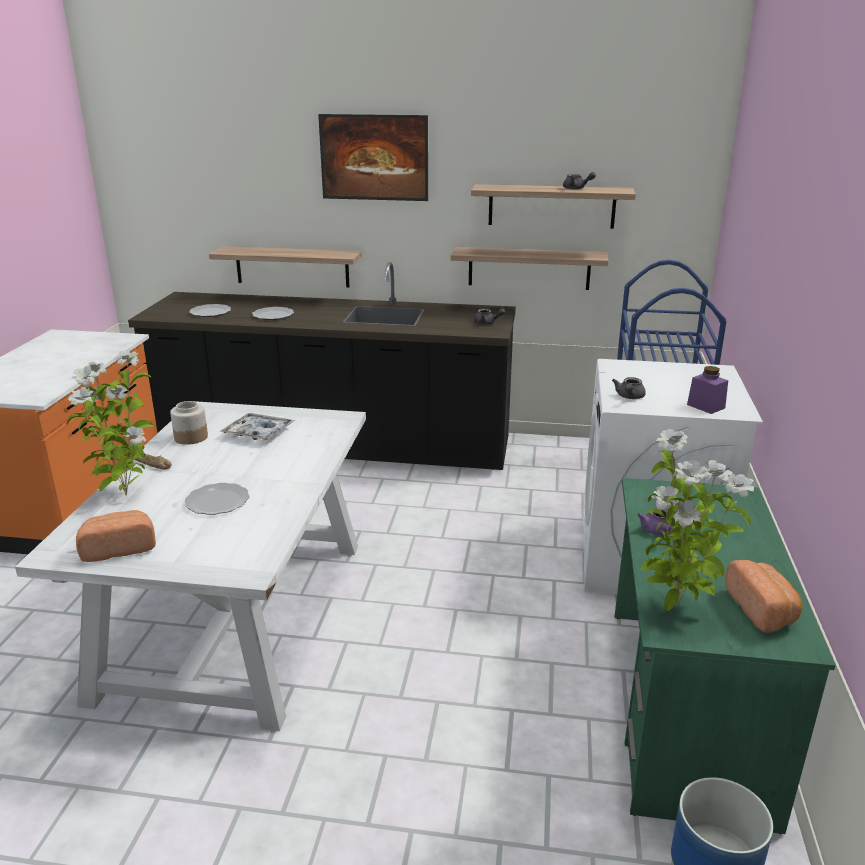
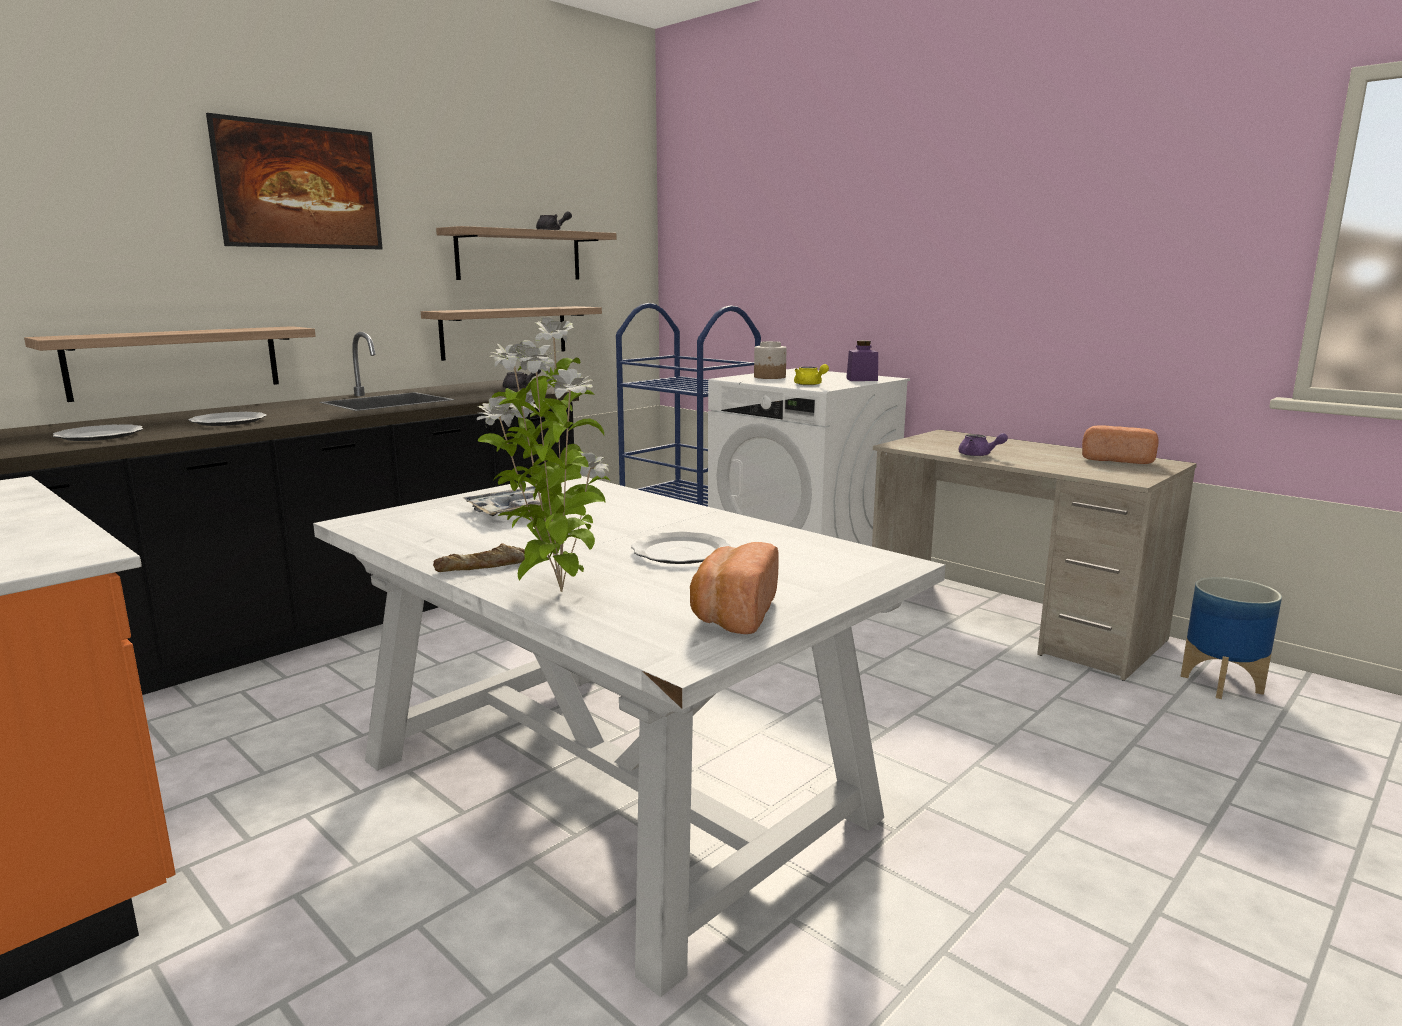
camera: 55 degrees left, 10 degrees down
jar [170,401,208,445] -> jar moved to [754,341,787,379]
grey teapot [612,377,646,399] -> yellow teapot [794,364,829,385]
green desk [615,478,836,834] -> beige desk [872,430,1197,681]
potted plant [641,429,754,611] -> none

